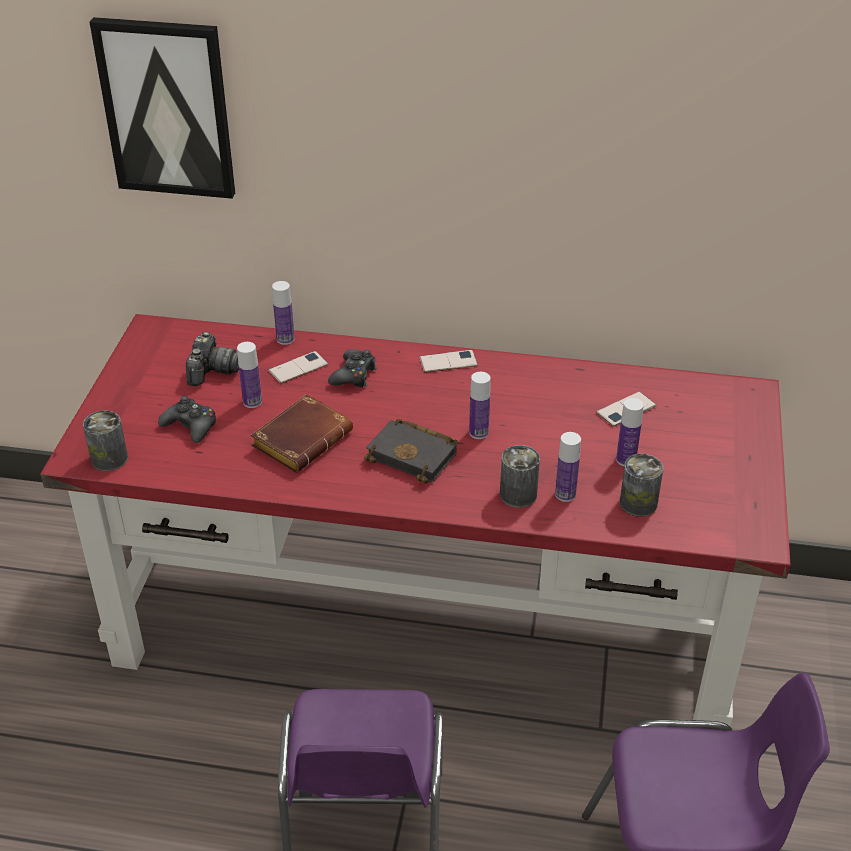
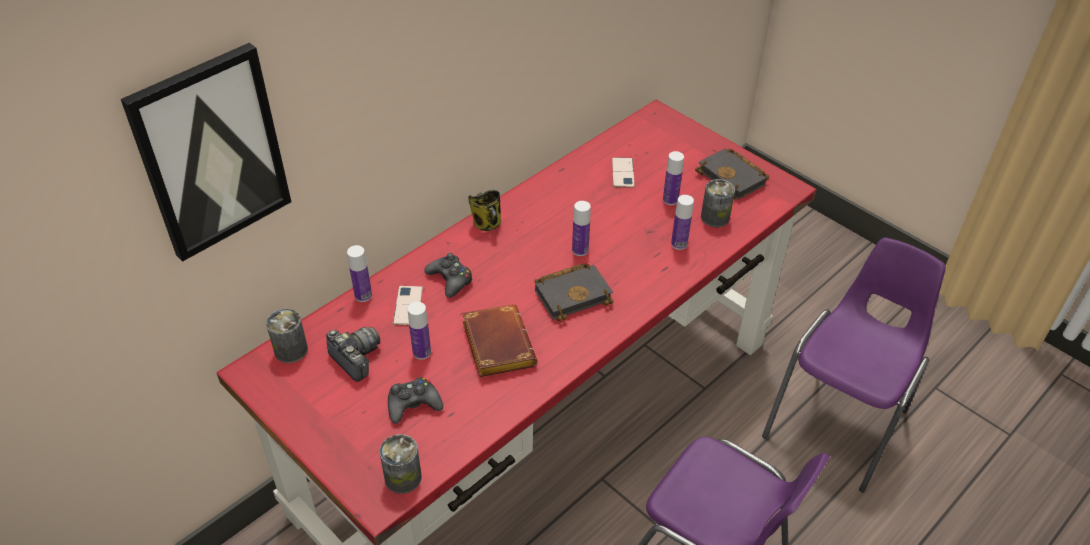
camera: 55 degrees left, 5 degrees up
phone [419,350,478,372] -> mug [468,190,501,231]
can [500,445,540,508] -> can moved to [266,309,308,363]
none -> black book [695,148,769,200]

